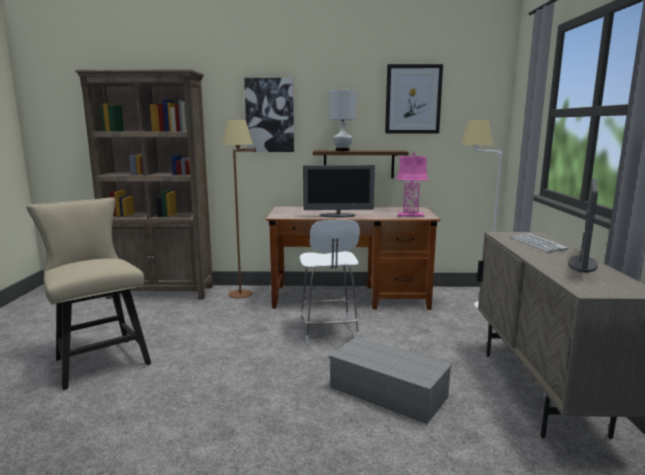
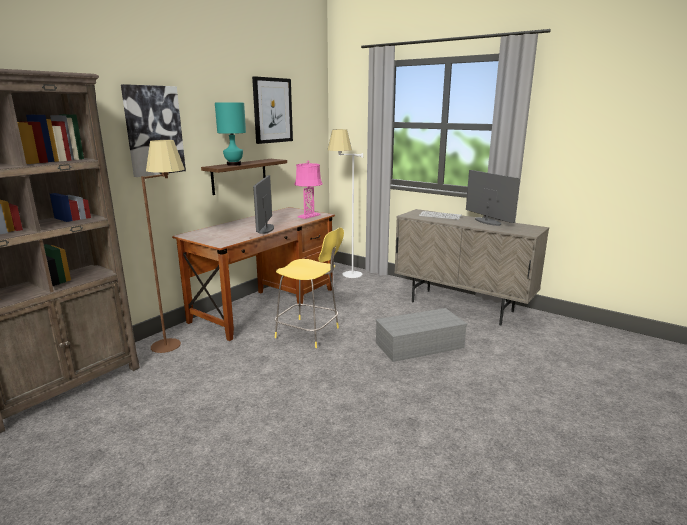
camera: 55 degrees left, 5 degrees up
beige chair [26,197,151,390] -> none
white stool [300,220,360,343] -> yellow stool [274,227,344,348]
monitor [303,165,375,217] -> monitor turned 150 degrees clockwise [253,175,274,234]
white table lamp [329,90,357,151] -> turquoise table lamp [215,103,246,166]

